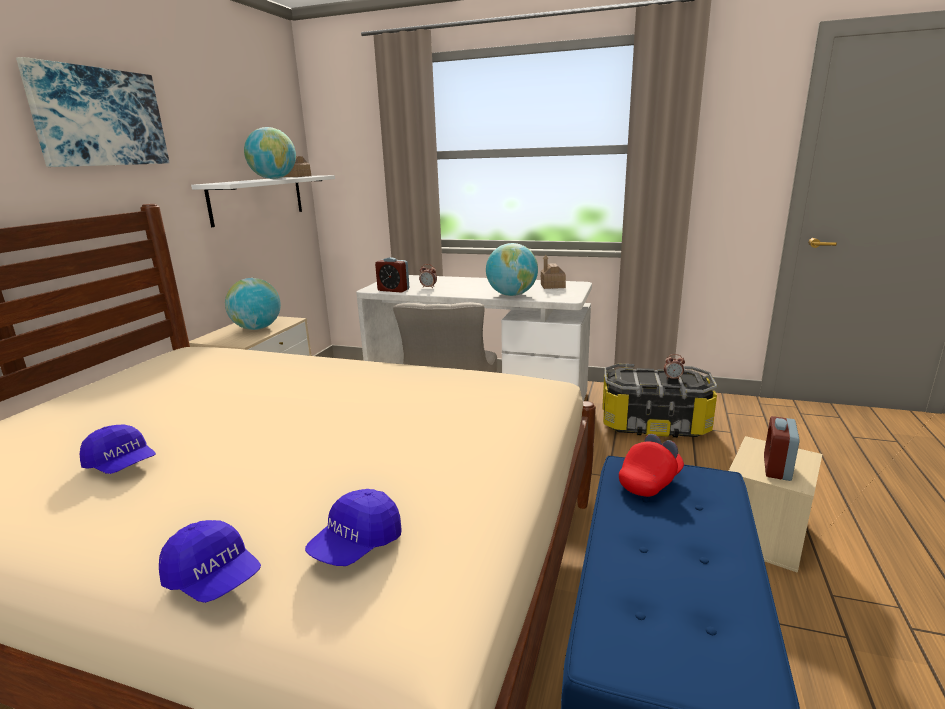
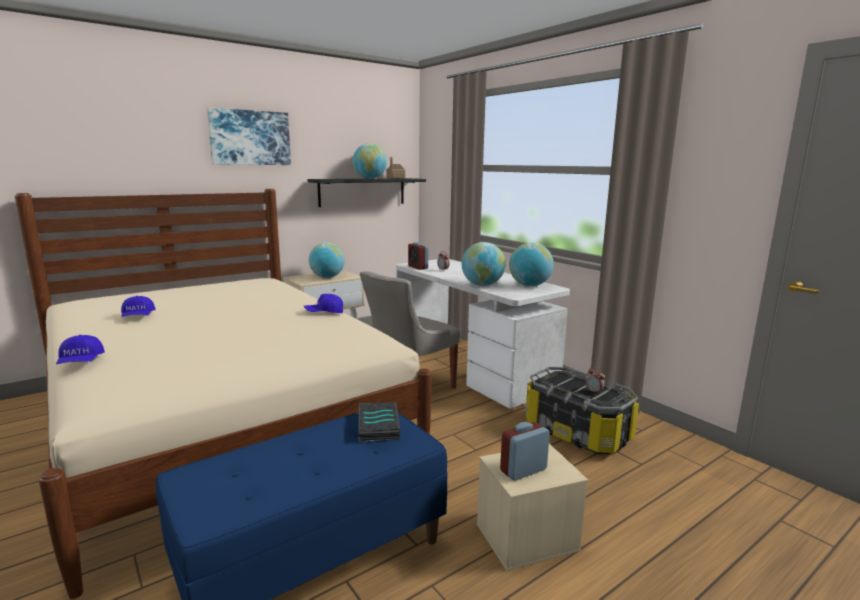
camera: 35 degrees right, 5 degrees down
white shelf [191,175,335,227] -> black shelf [308,178,426,207]
blue cap [305,489,402,566] -> blue cap moved to [304,294,343,313]
toy house [541,255,566,289] -> globe [509,242,554,286]
red cap [619,434,684,497] -> book [358,402,400,442]

